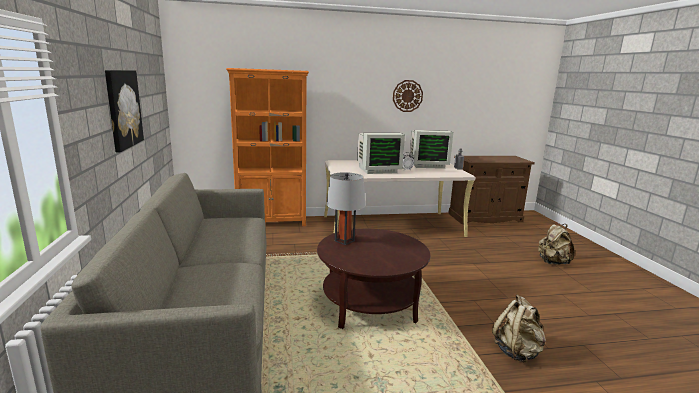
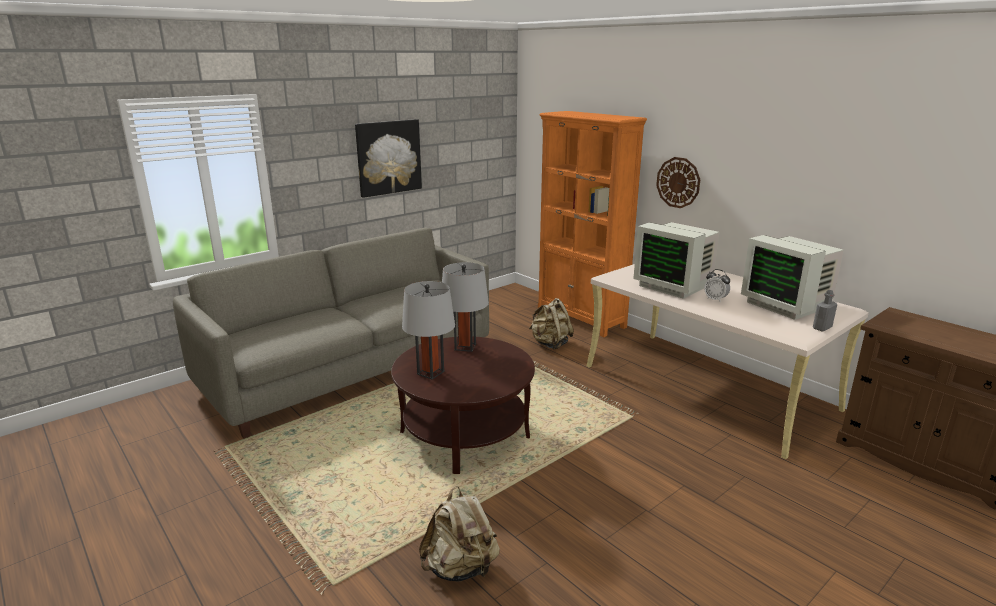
camera: 60 degrees right, 5 degrees up
wall clock [393,80,423,112] -> wall clock moved to [656,157,700,208]
beige backpack [538,224,575,264] -> beige backpack moved to [529,298,574,350]
none -> grey table lamp [402,281,455,379]

